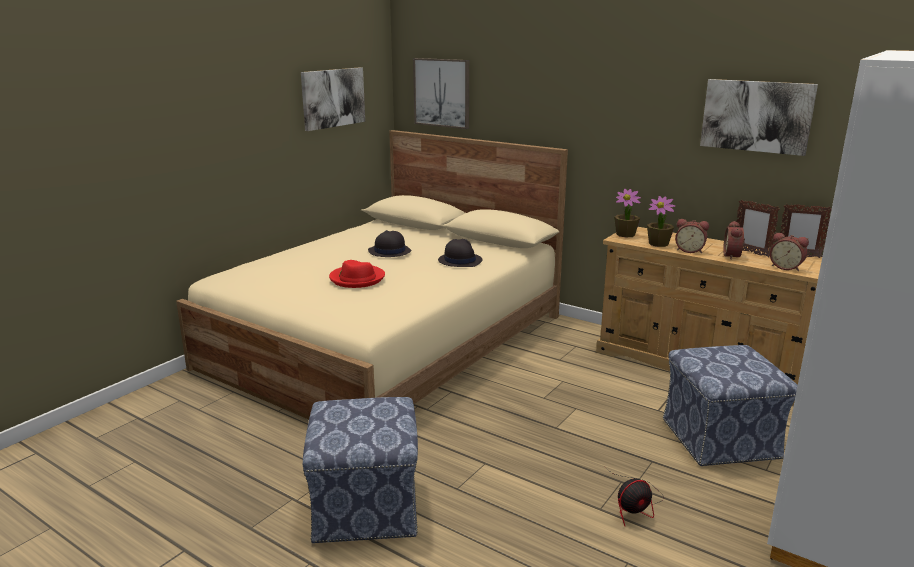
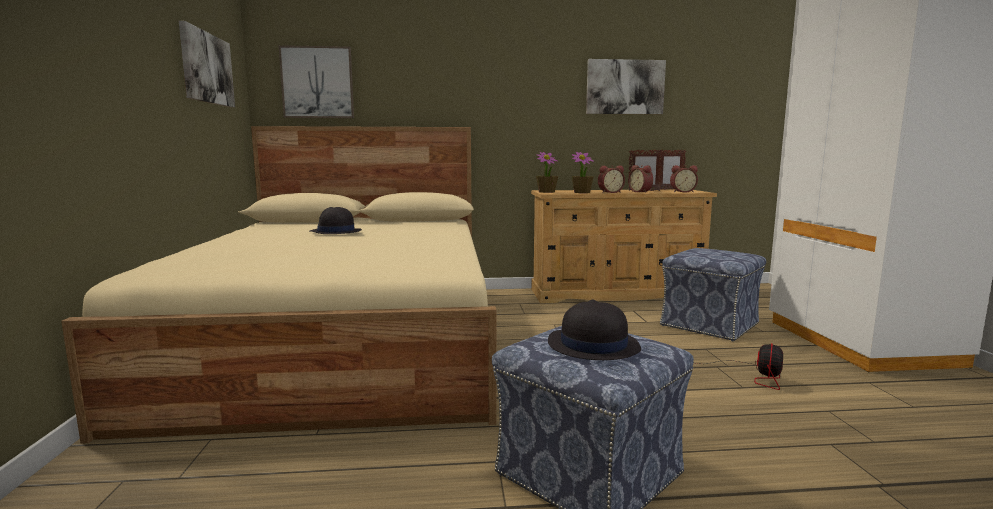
camera: 40 degrees left, 10 degrees down
red hat [329,260,385,288] -> none
black hat [438,239,482,267] -> black hat moved to [548,299,641,360]

